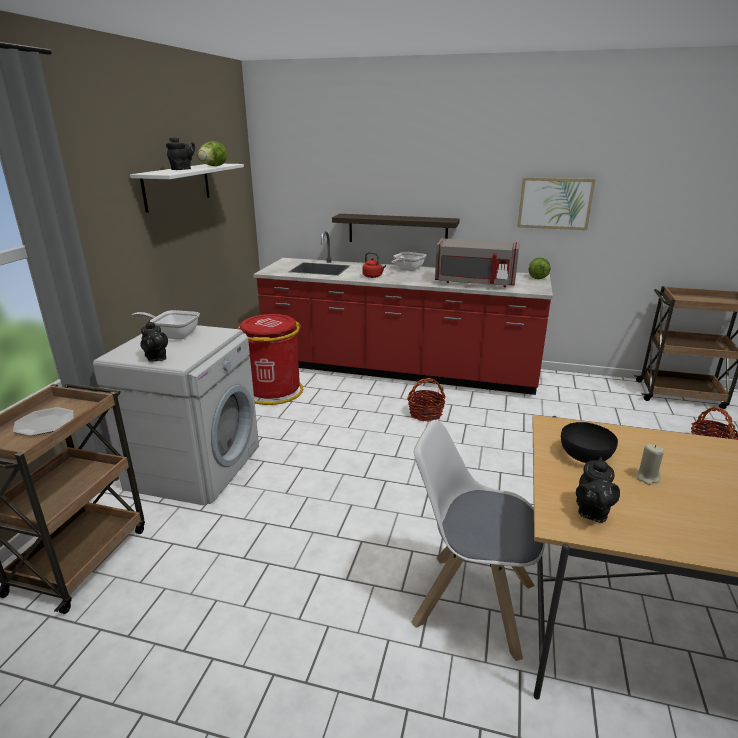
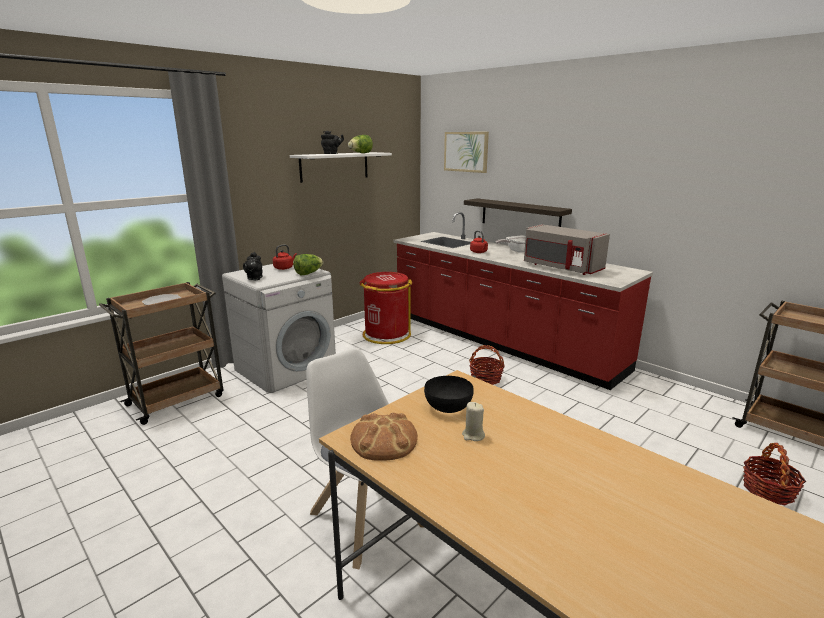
camera: 30 degrees right, 5 degrees down
frying pan [131,310,200,339] -> red kettle [273,244,297,270]
picture [517,177,596,230] -> picture moved to [444,132,489,173]
lettuce [528,257,551,279] -> lettuce moved to [293,254,323,275]
black teapot [576,457,620,523] -> bread [350,413,418,461]

